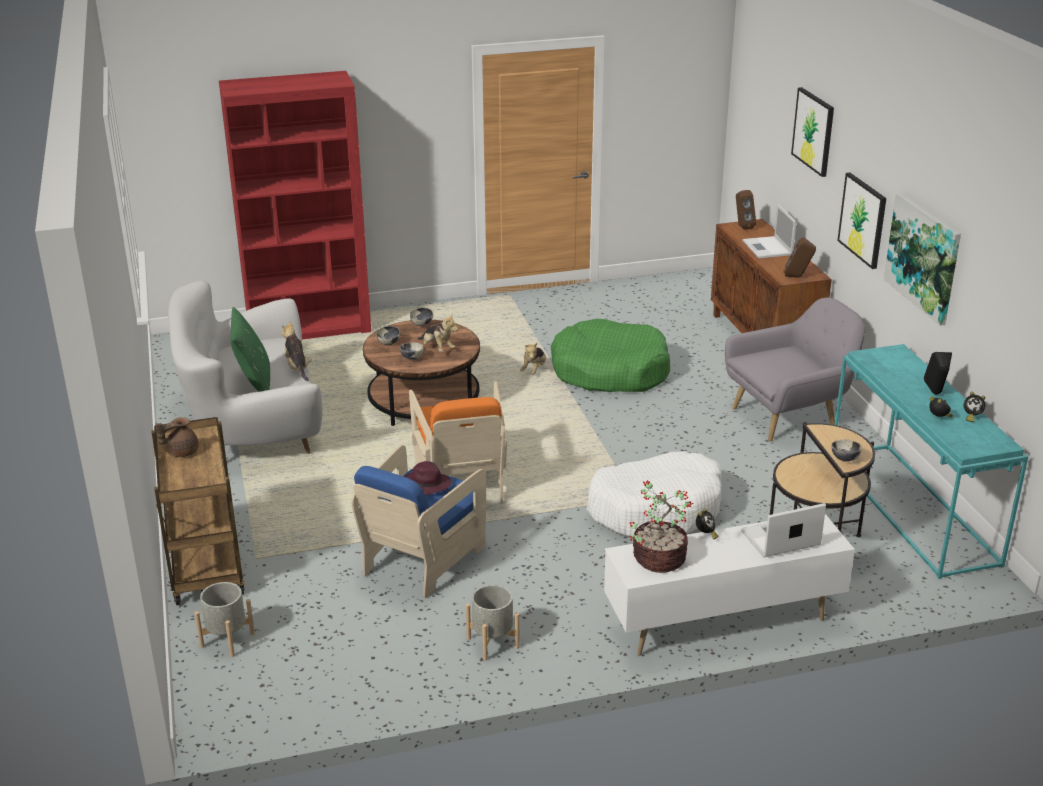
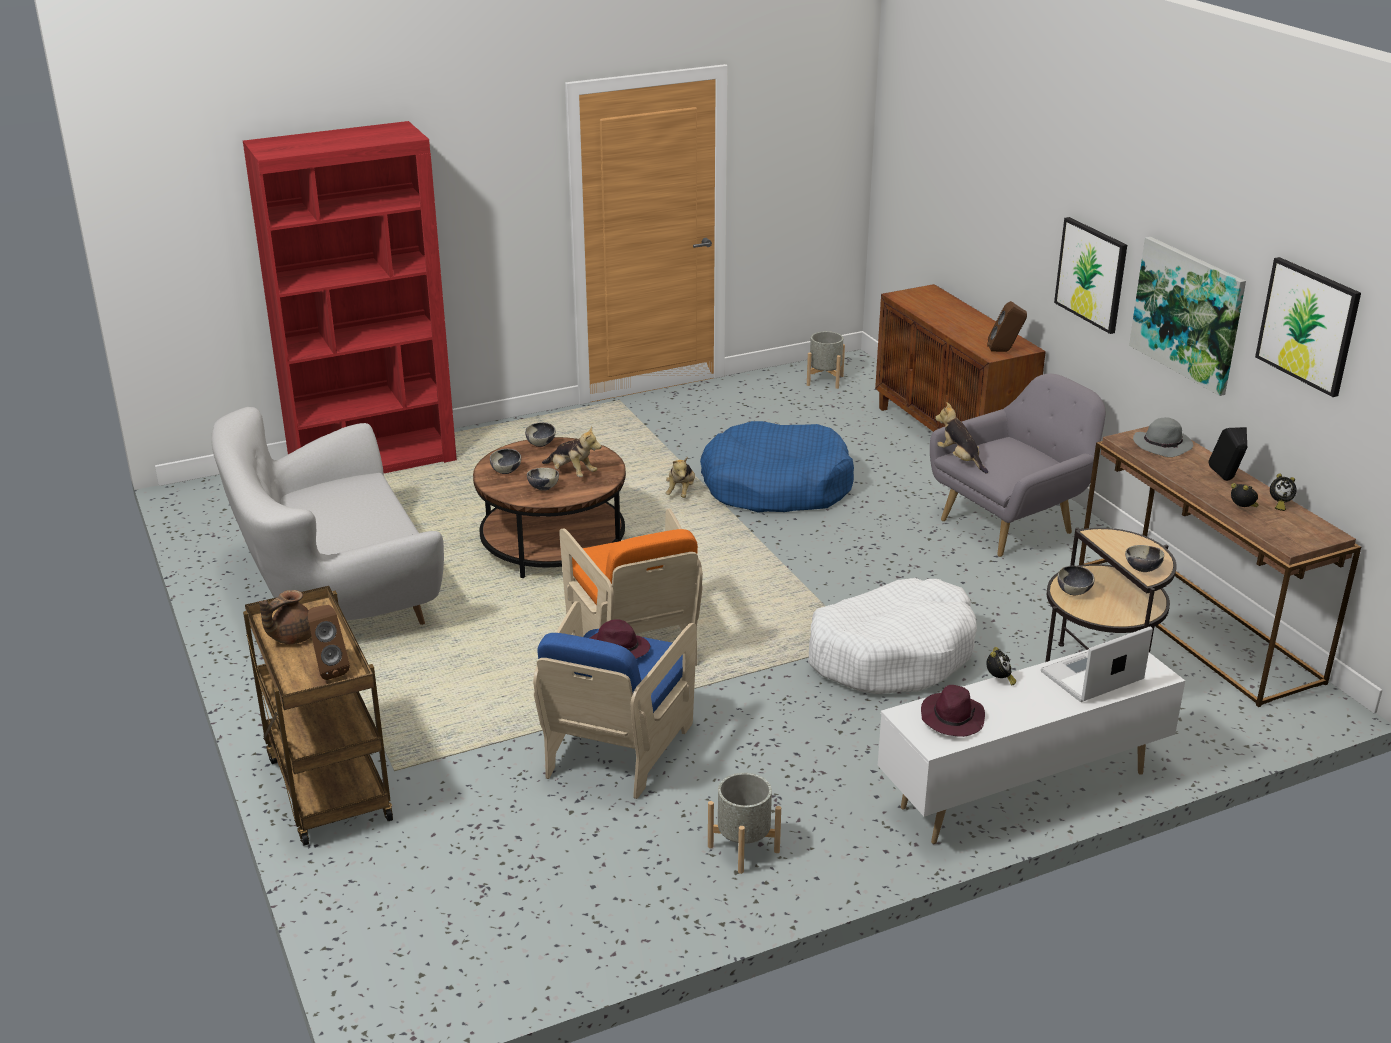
camera: 10 degrees left, 0 degrees up
grey planter [195,582,255,657] -> grey planter moved to [807,331,845,389]
green pillow [230,307,270,392] -> none
plush toy [282,322,312,381] -> plush toy moved to [935,402,988,474]
green dog bed [551,319,670,392] -> blue dog bed [700,421,854,513]
potted plant [630,480,693,573] -> purple hat [921,685,985,737]
brown speaker [736,190,756,230] -> brown speaker moved to [308,605,350,680]
laptop [742,205,797,258] -> none
picture [791,87,834,177] -> picture moved to [1255,257,1361,397]
turquoise console table [834,344,1028,579] -> brown console table [1079,426,1361,707]
none -> bowl [1058,566,1094,595]
none -> grey hat [1133,417,1194,457]

